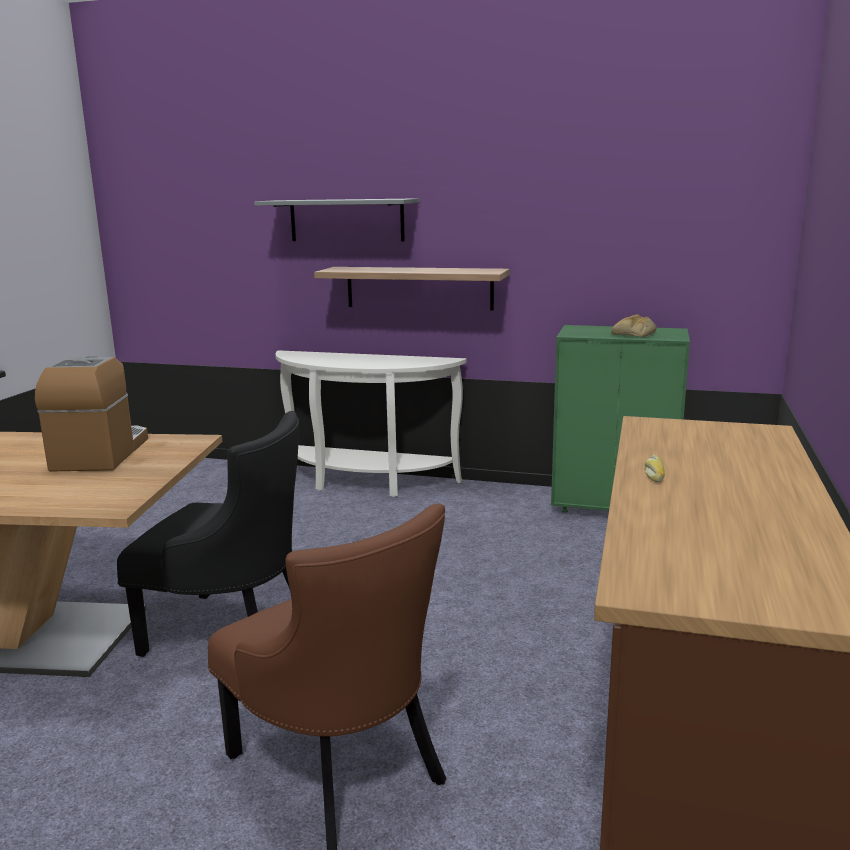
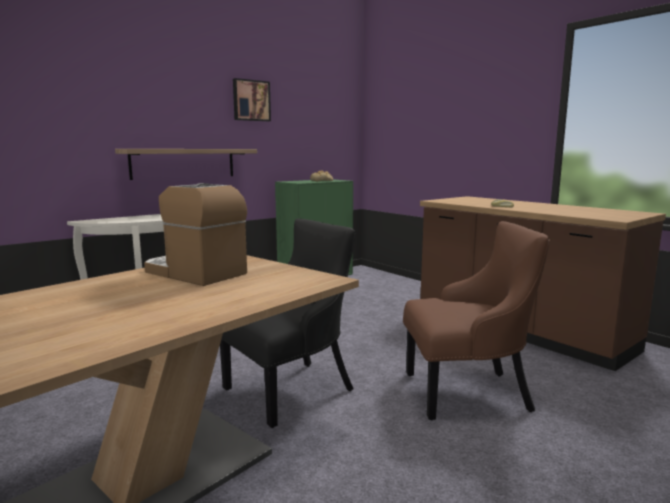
camera: 55 degrees left, 5 degrees down
grey shelf [254,198,419,241] -> none
none -> picture [233,78,271,121]

